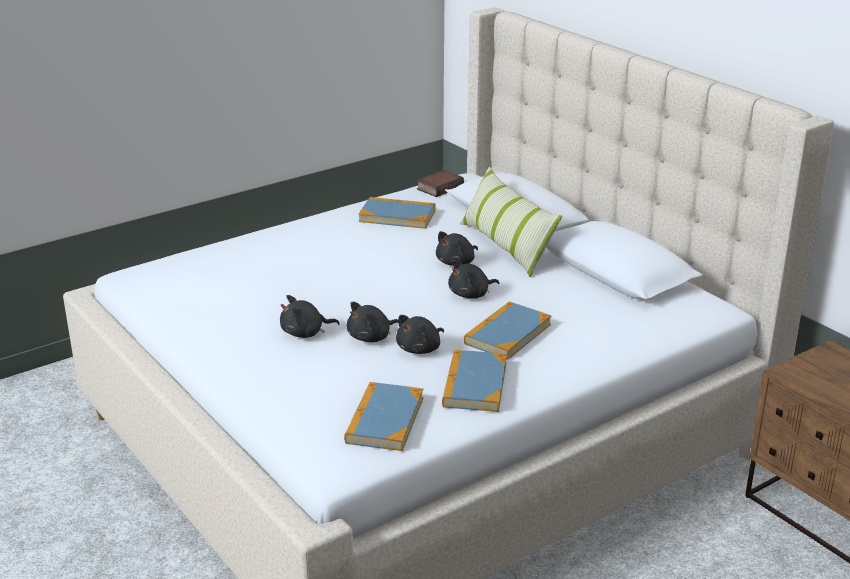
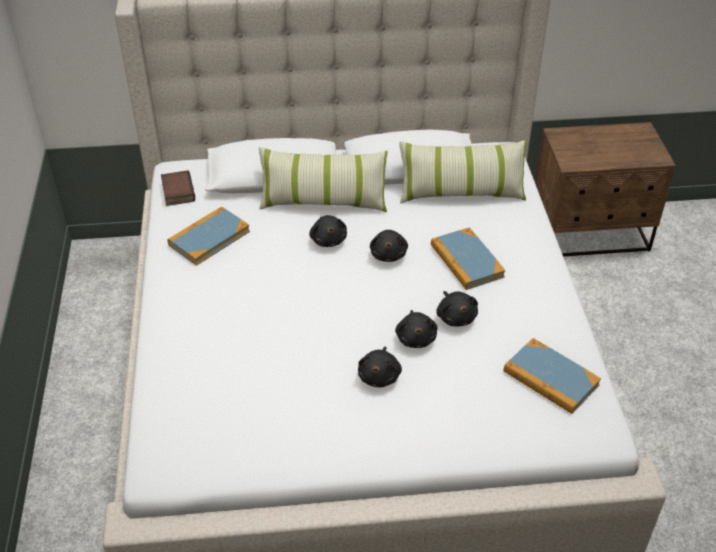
camera: 60 degrees left, 15 degrees up
book [442,350,507,412] -> none
none -> pillow [399,140,527,203]

